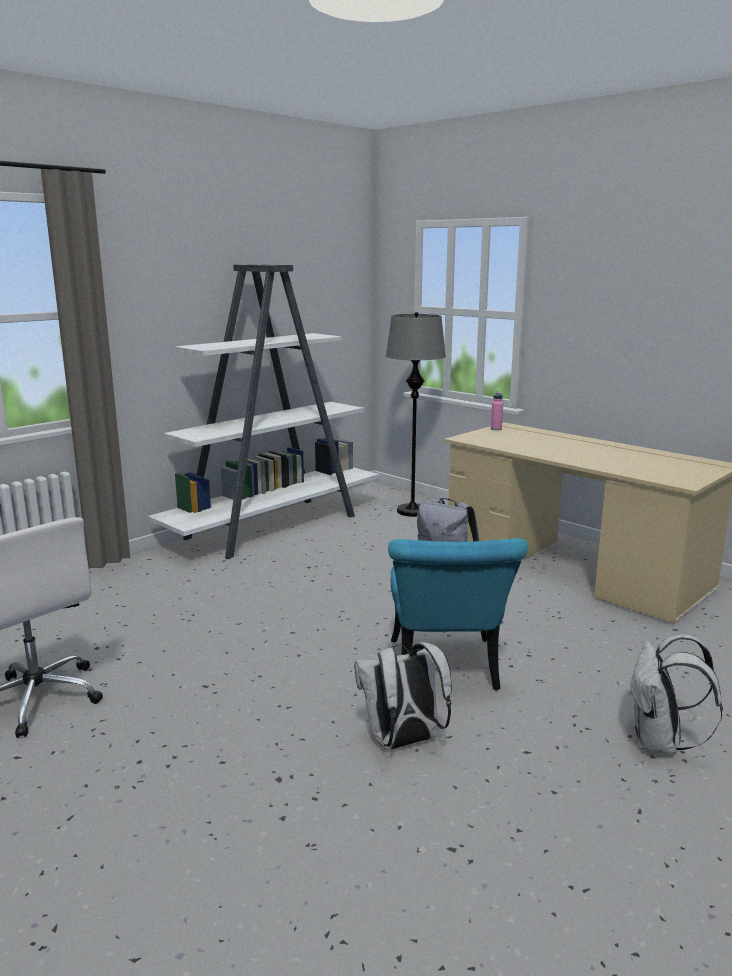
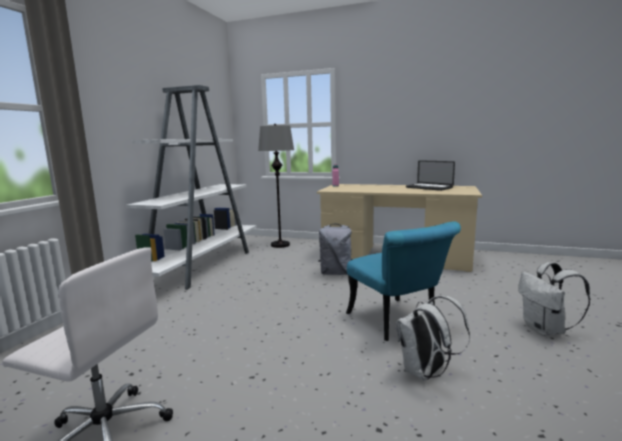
camera: 25 degrees left, 5 degrees down
none -> laptop [406,160,455,191]

